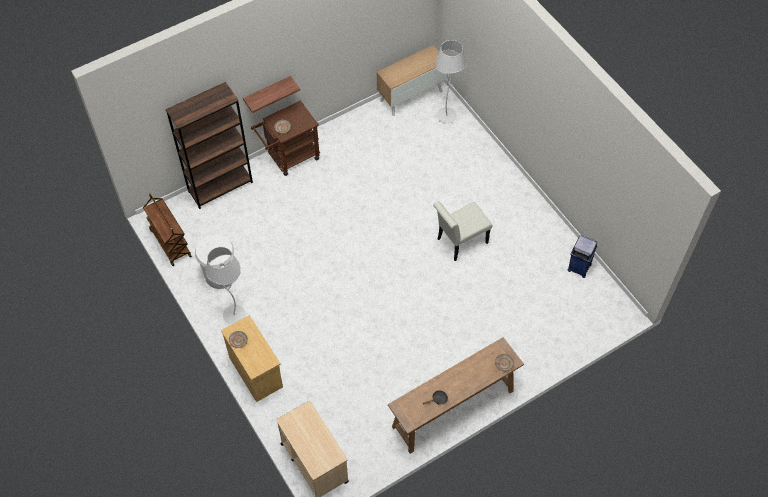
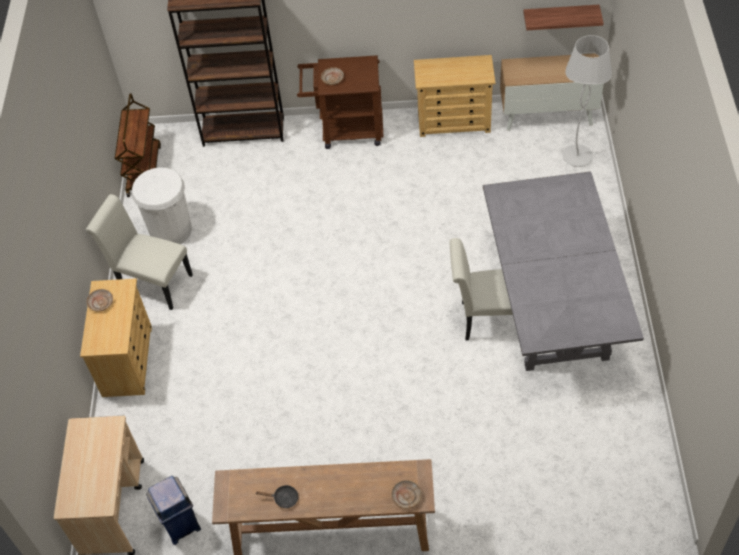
camera: 35 degrees right, 5 degrees down
white floor lamp [205,247,246,325] -> white chair [86,194,193,310]
shelf [243,76,300,113] -> shelf moved to [524,5,604,30]
blue trash can [567,235,598,278] -> blue trash can moved to [146,476,201,545]
none -> beige dresser [414,55,495,137]
none -> grey dining table [483,171,644,371]

